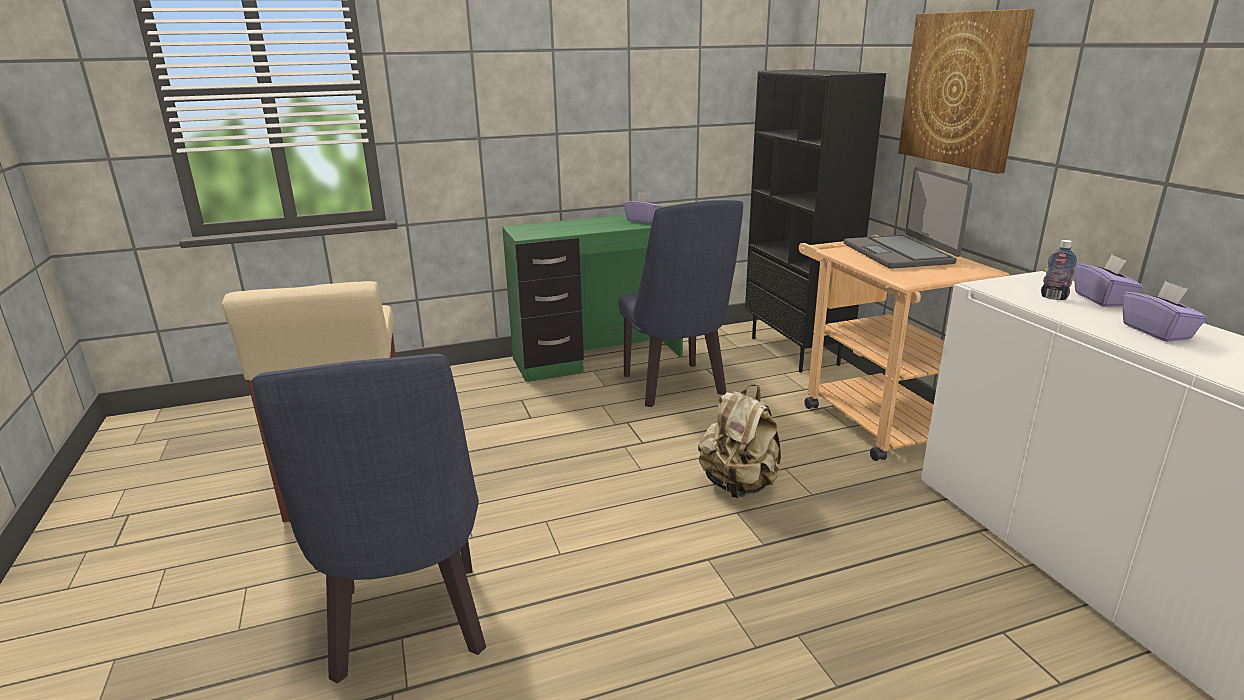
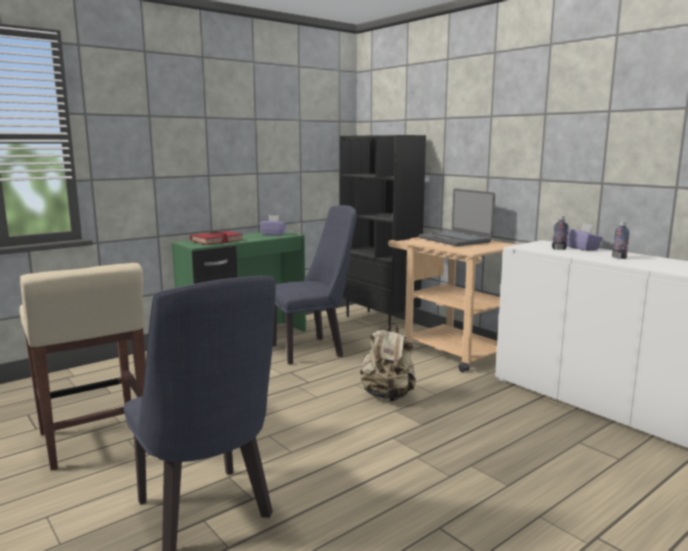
camera: 20 degrees left, 10 degrees down
blue chair [618,200,743,407] -> blue chair turned 75 degrees counterclockwise [273,205,357,364]
picture [898,9,1035,174] -> none
purple tissue box [1123,281,1208,342] -> bottle [612,221,629,259]
none -> red book [190,231,243,245]

